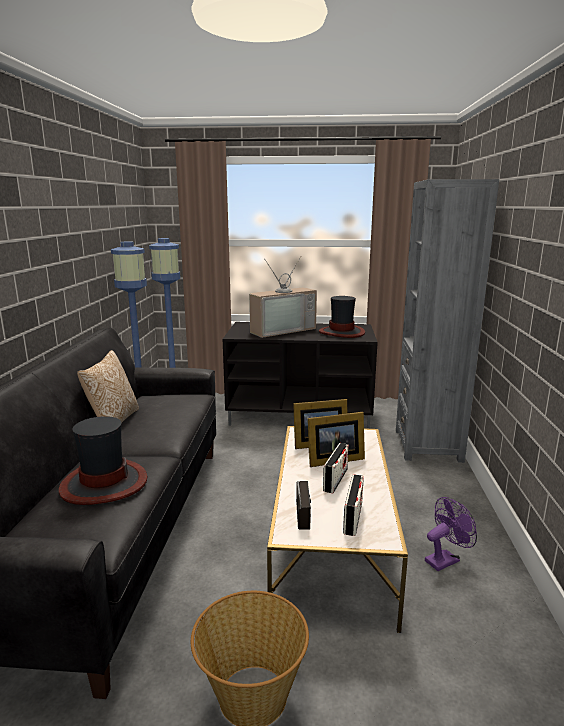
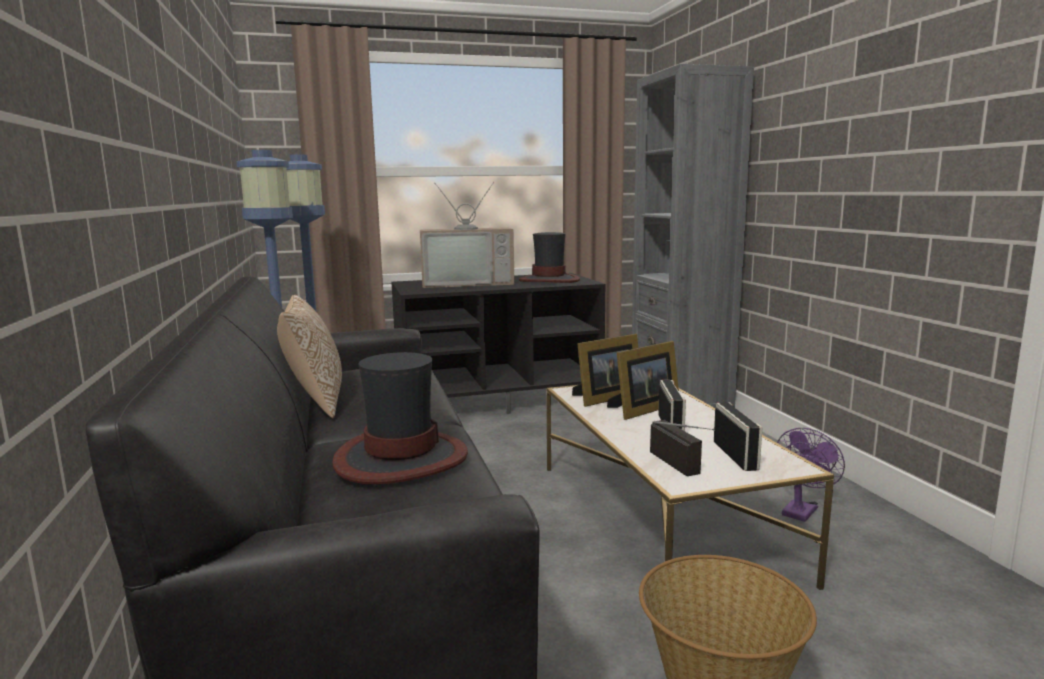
camera: 20 degrees left, 5 degrees down
television [249,258,317,338] -> television turned 45 degrees clockwise [420,182,515,288]

